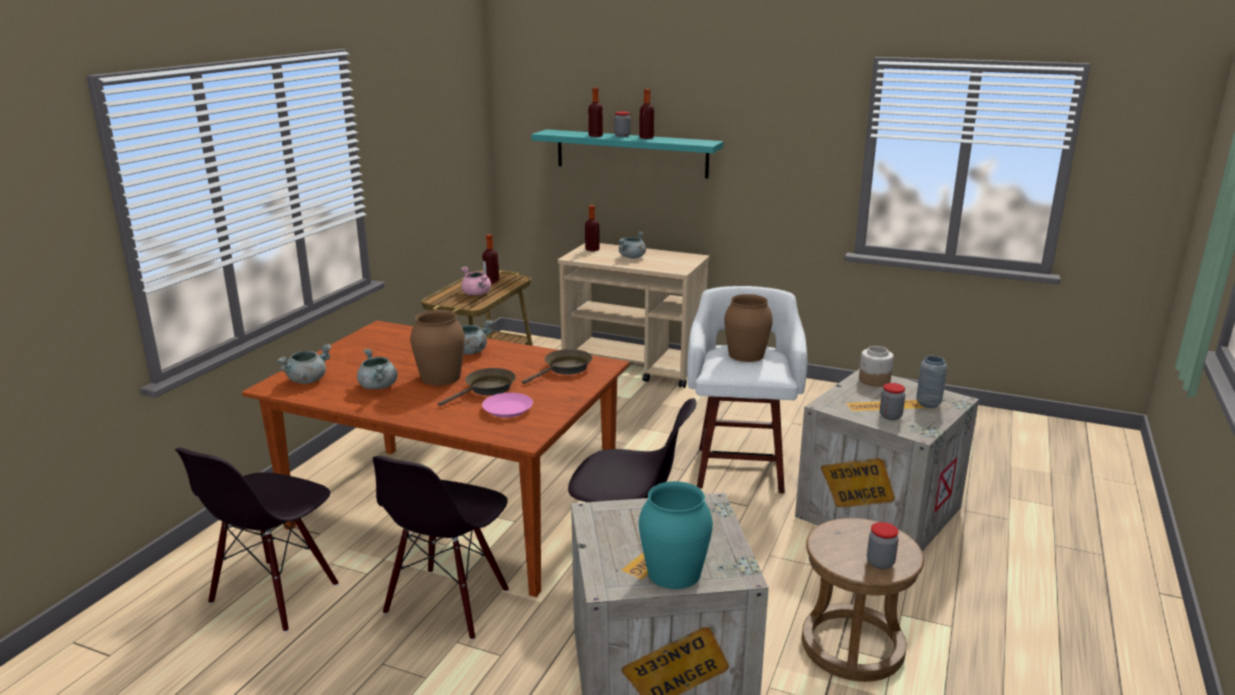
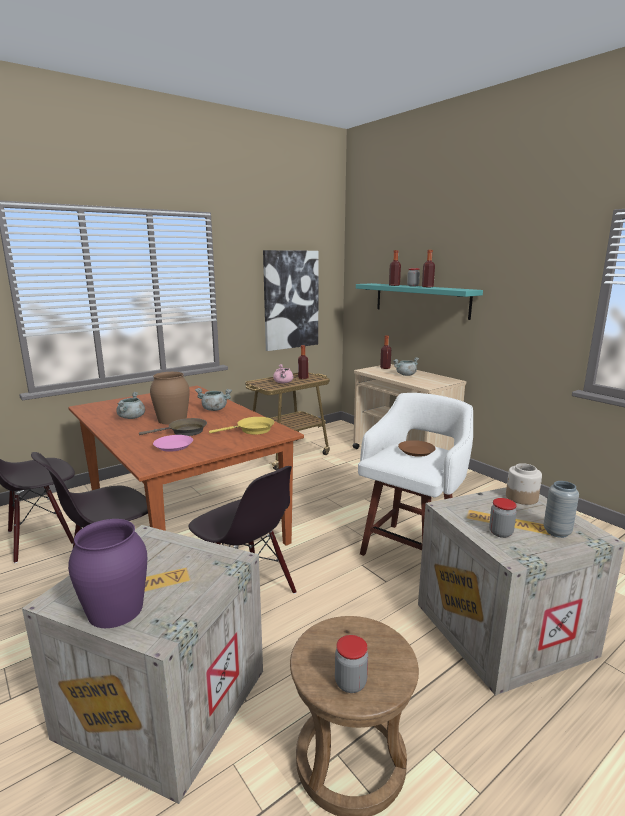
camera: 30 degrees right, 5 degrees down
grey cooking pot [277,344,332,384] -> none
brown frying pan [522,349,592,384] -> yellow frying pan [209,417,275,434]
turquoise vase [639,481,713,589] -> purple vase [68,519,147,628]
brown vase [724,294,773,362] -> brown plate [398,440,436,457]
none -> picture [263,250,319,351]

